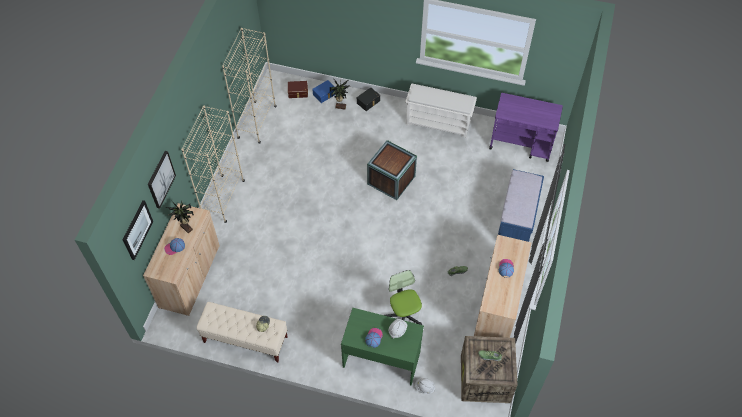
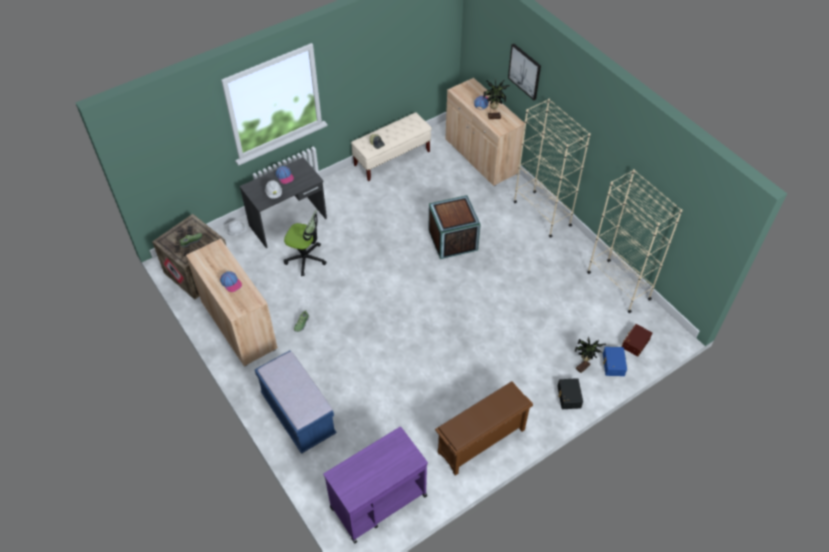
camera: 130 degrees right, 5 degrees down
picture [123,200,153,260] -> none
green desk [341,308,424,385] -> grey desk [240,157,327,248]
crate [367,140,417,200] -> crate moved to [428,195,481,259]
white shoe rack [405,83,477,138] -> brown shoe rack [435,381,533,475]

